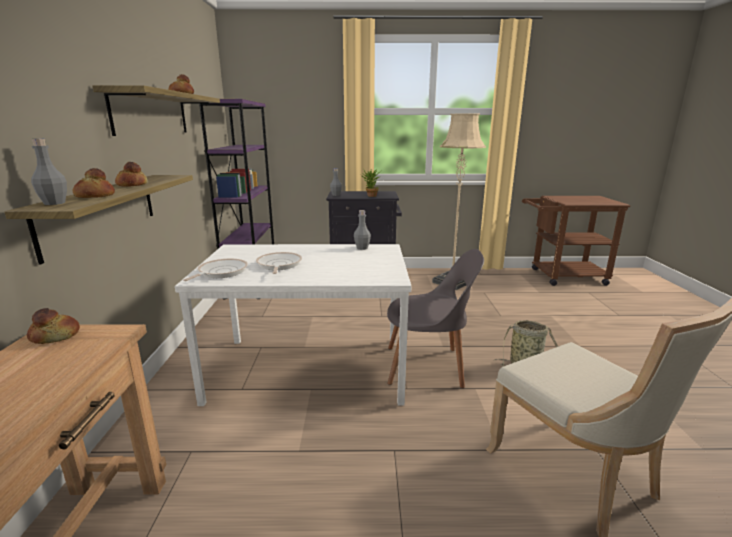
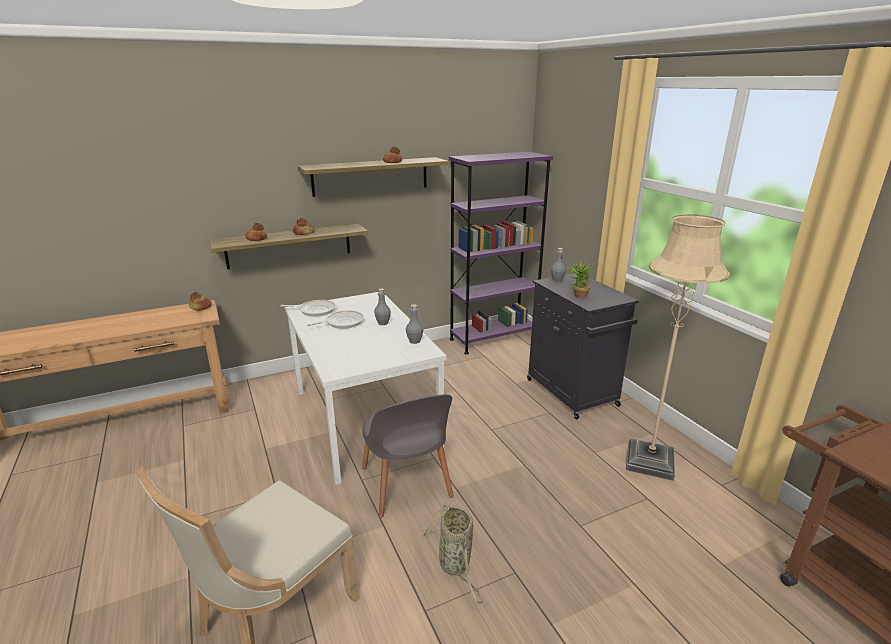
camera: 65 degrees right, 5 degrees up
grey bottle [31,139,67,205] -> grey bottle moved to [374,289,391,325]

